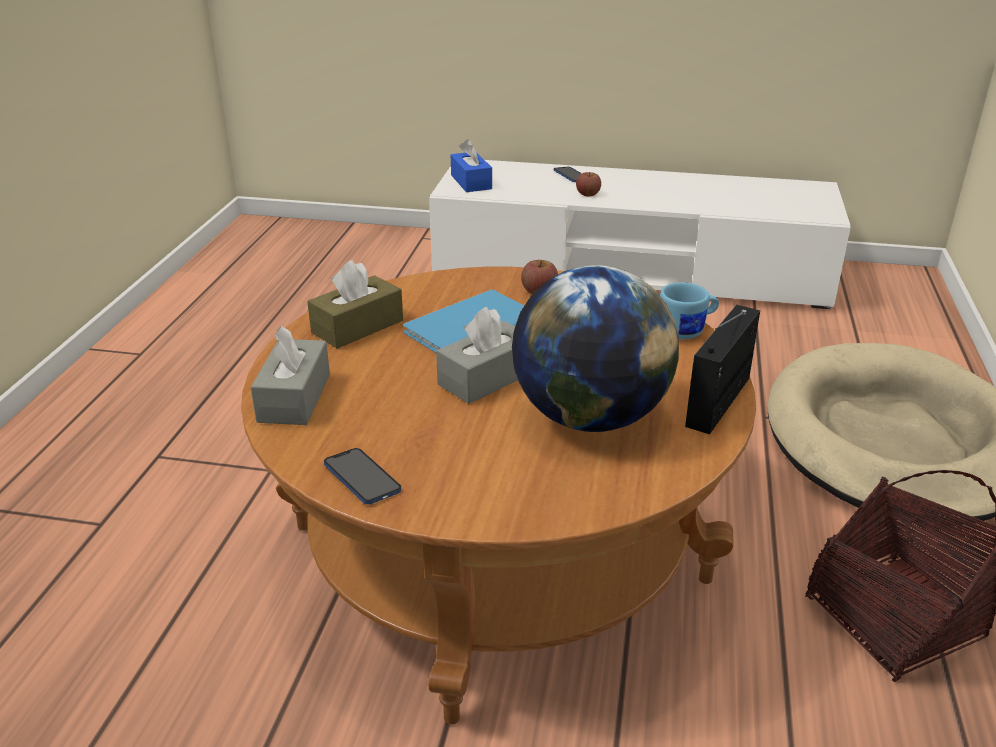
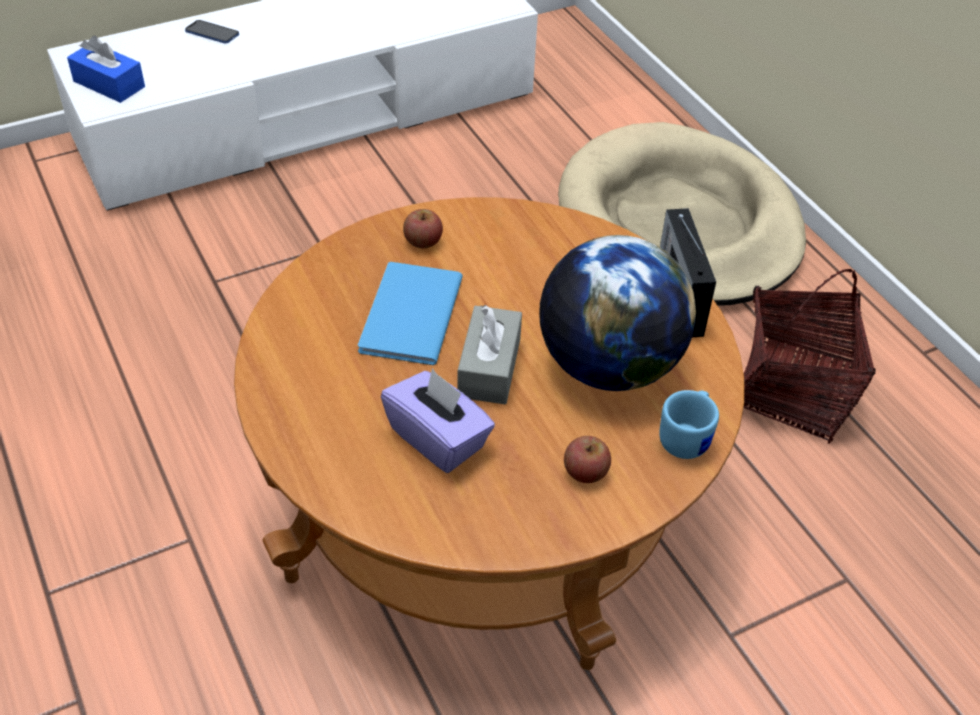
camera: 40 degrees left, 15 degrees up
grey tissue box [251,326,330,425] -> none
brown tissue box [307,260,403,349] -> none
phone [324,448,401,504] -> none
apple [576,172,601,197] -> apple moved to [564,436,611,483]
blue mug [660,282,719,339] -> blue mug moved to [659,390,719,459]
none -> purple tissue box [381,368,495,473]

